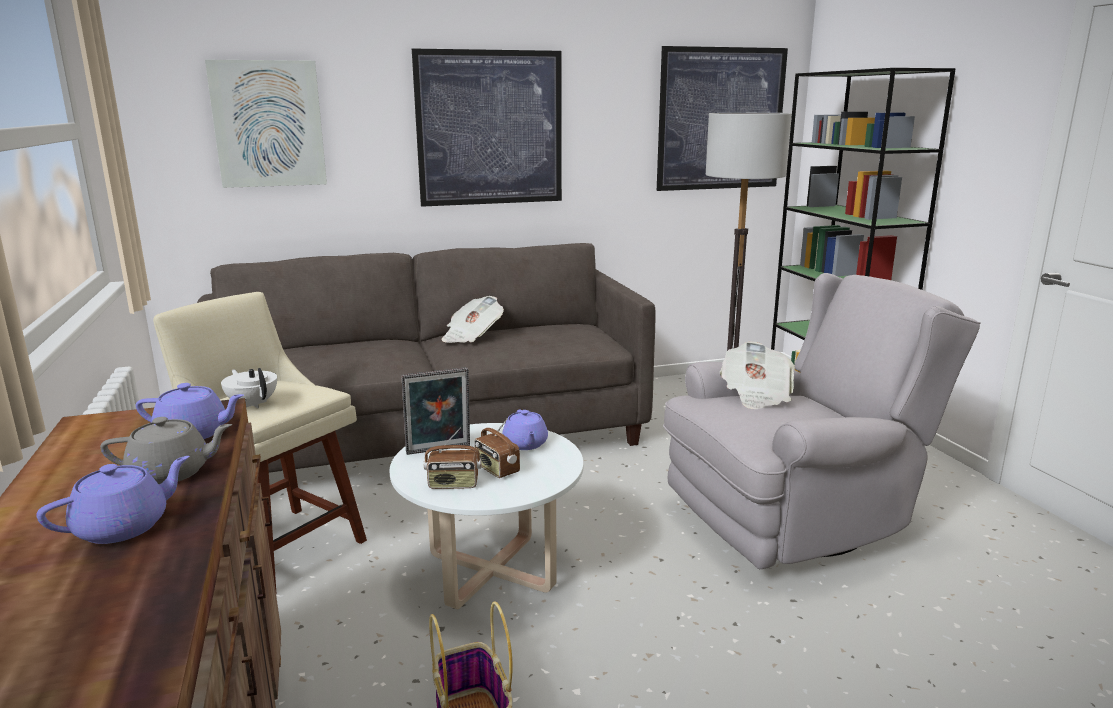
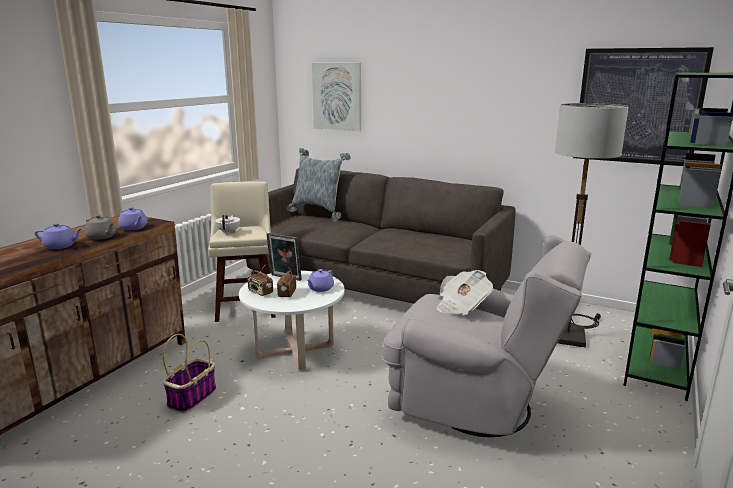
camera: 45 degrees right, 0 degrees up
picture [412,49,562,207] -> none
newspaper [441,296,504,343] -> none
none -> pillow [286,148,351,222]

